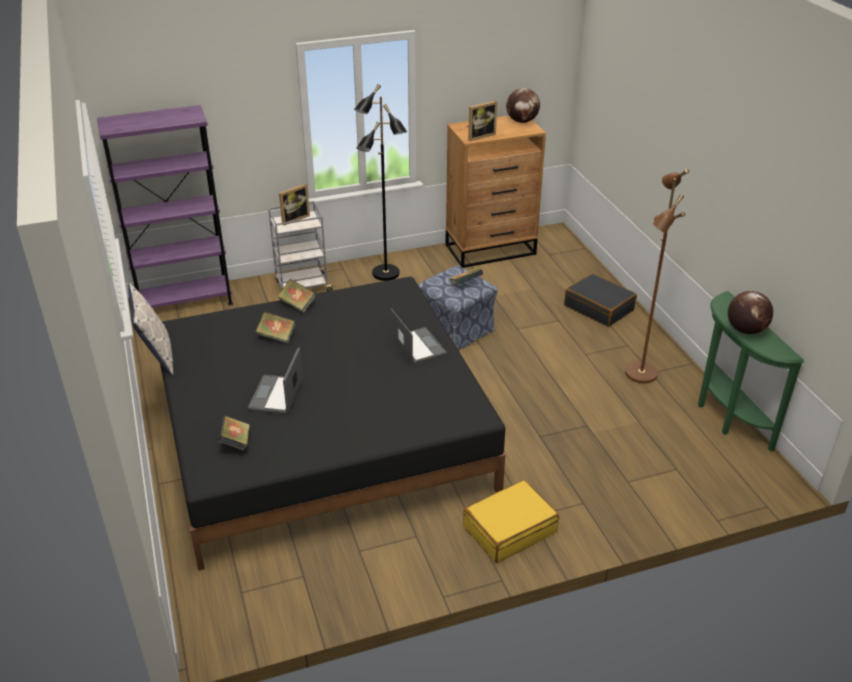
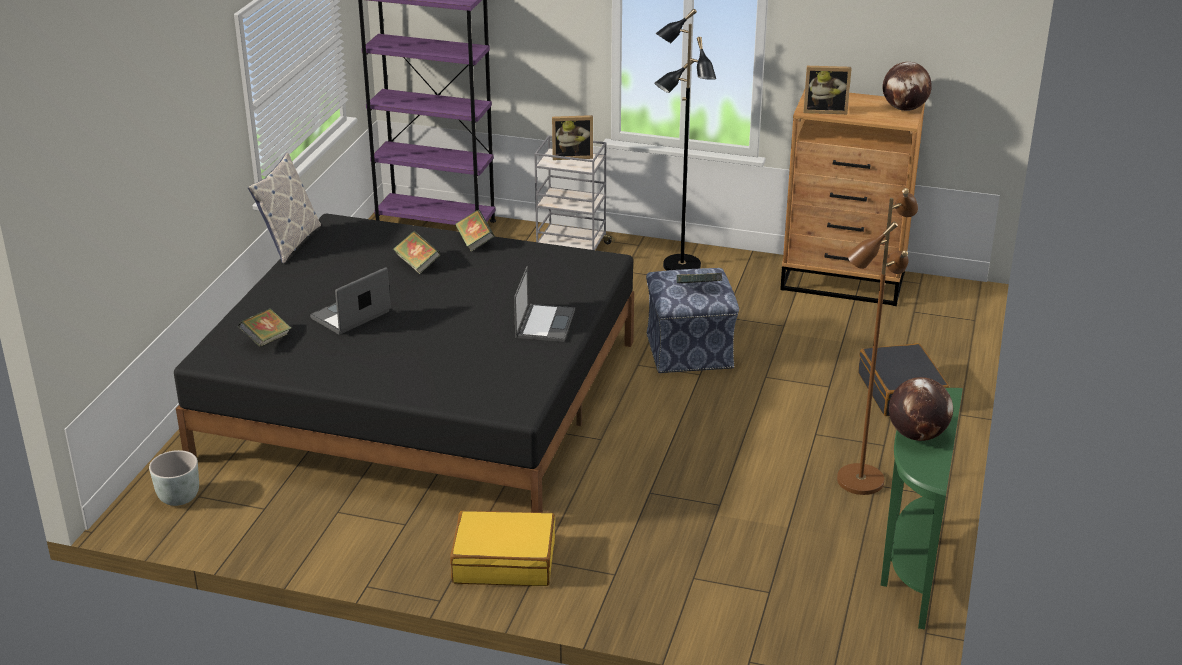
camera: 35 degrees right, 5 degrees down
none -> grey planter [149,450,199,506]

